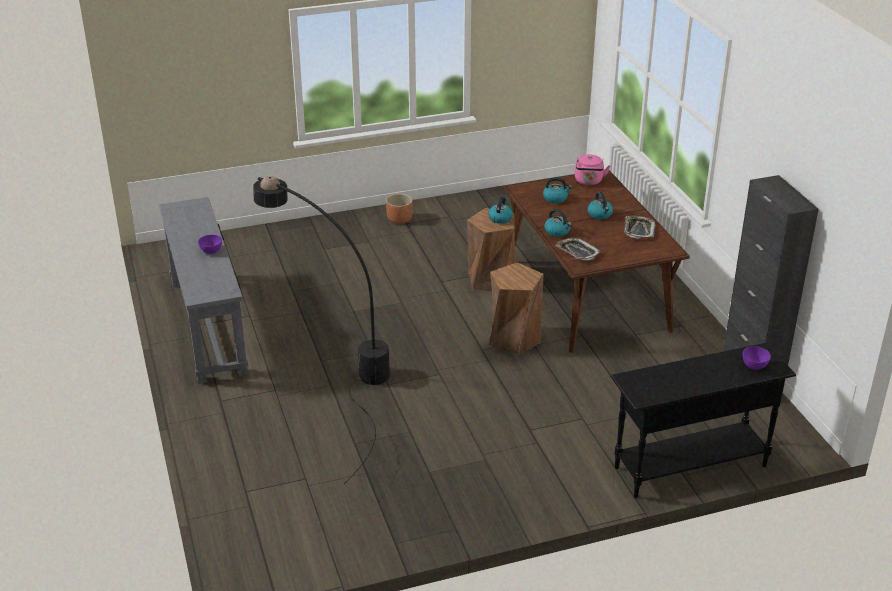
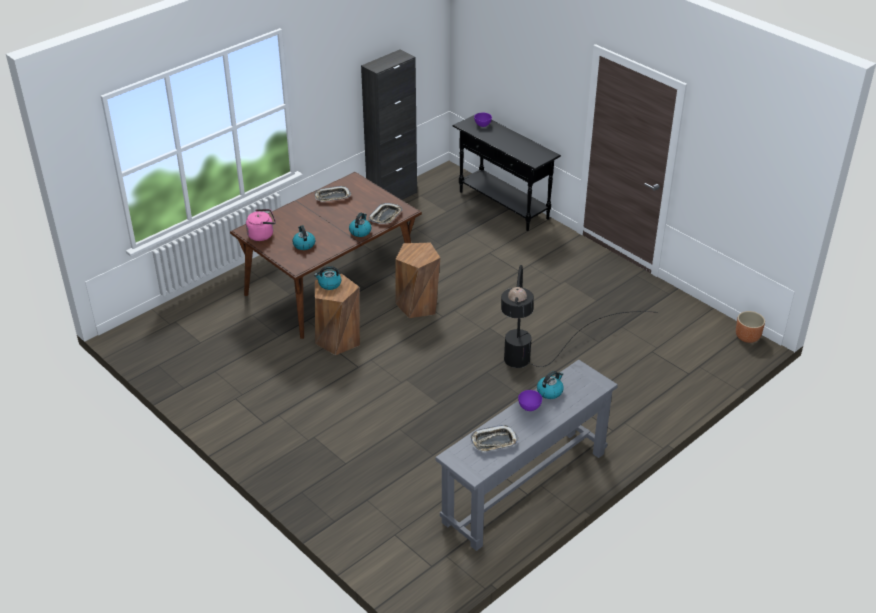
camera: 115 degrees left, 5 degrees up
brown planter [386,194,413,224] -> brown planter moved to [736,311,765,343]
kettle [588,192,613,219] -> kettle moved to [537,371,564,399]
none -> tray [471,425,519,452]

